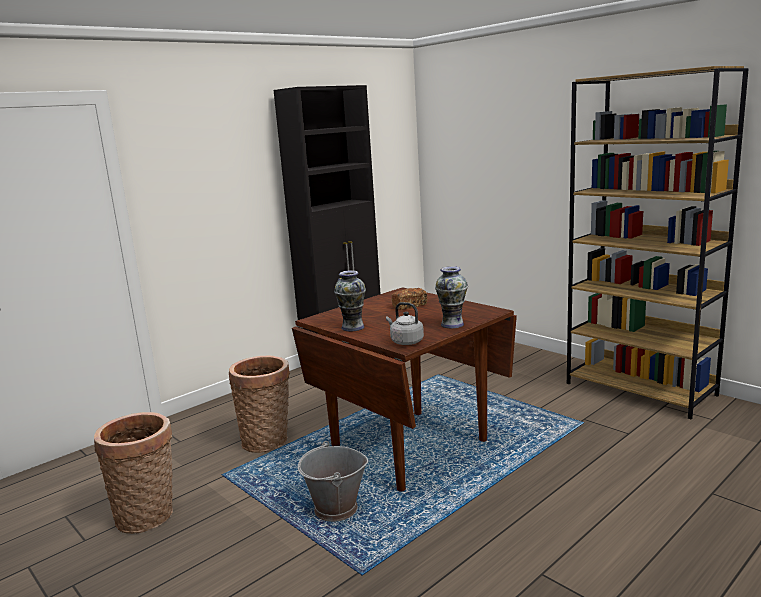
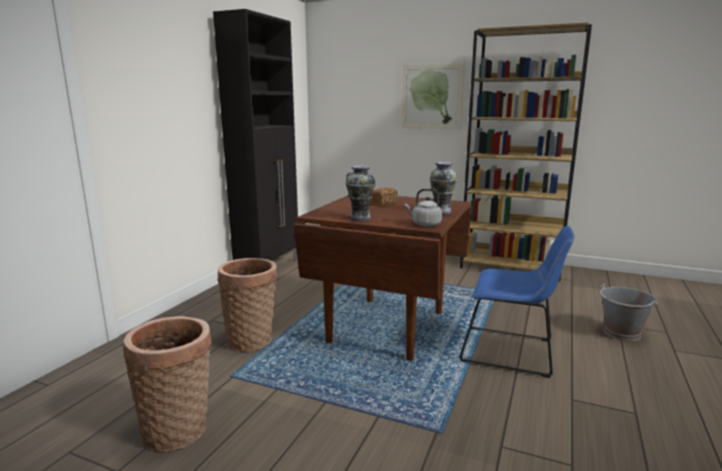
camera: 25 degrees left, 0 degrees up
grey bucket [298,441,368,522] -> grey bucket moved to [600,284,658,341]
none -> picture [401,63,465,130]
none -> blue chair [459,226,574,378]

